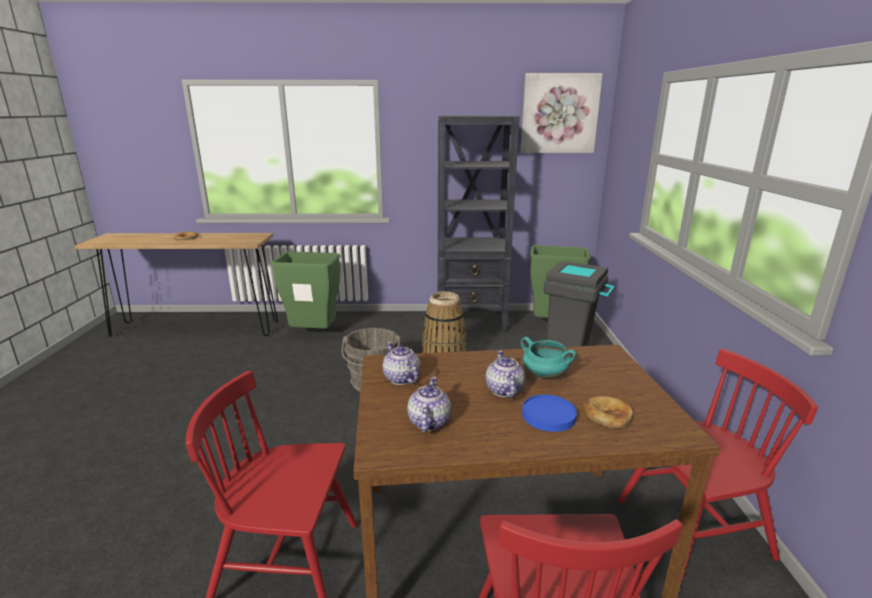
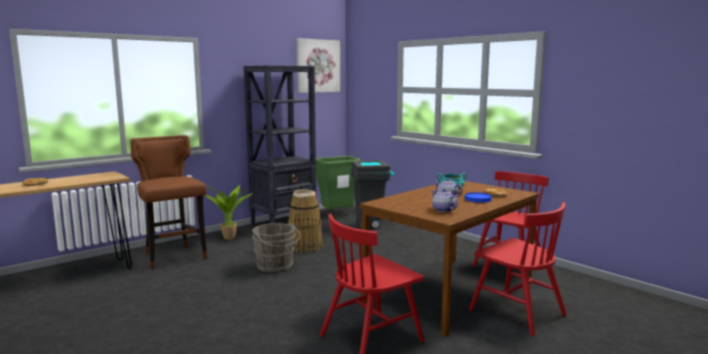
camera: 40 degrees left, 10 degrees down
green trash can [271,251,340,329] -> brown stool [130,135,207,270]
teapot [383,342,420,385] -> none
none -> potted plant [205,185,252,240]

